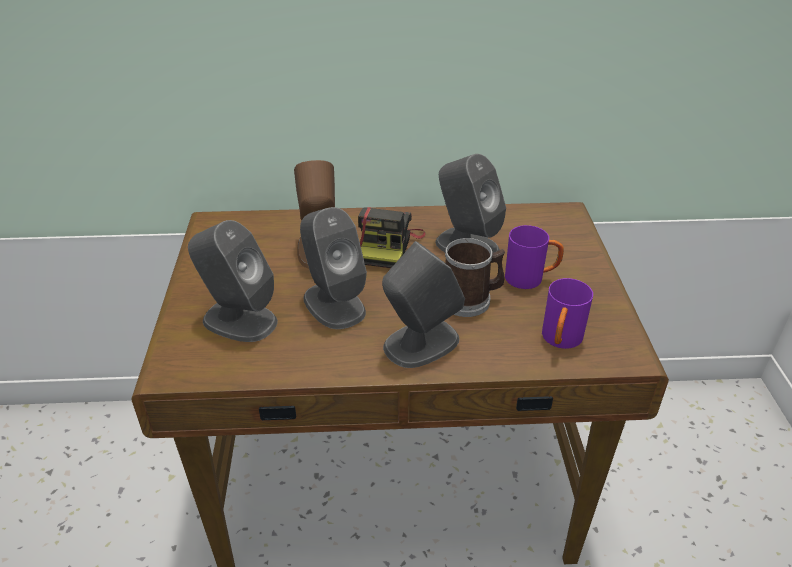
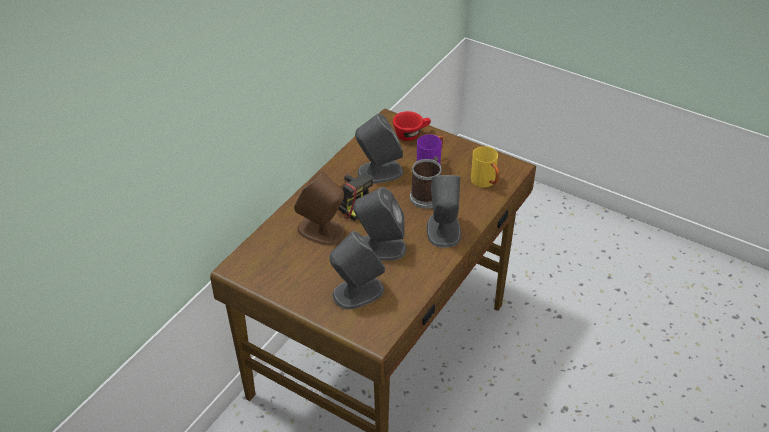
camera: 55 degrees left, 5 degrees up
purple mug [542,278,593,349] -> yellow mug [471,146,499,187]
none -> red cup [393,111,431,141]

